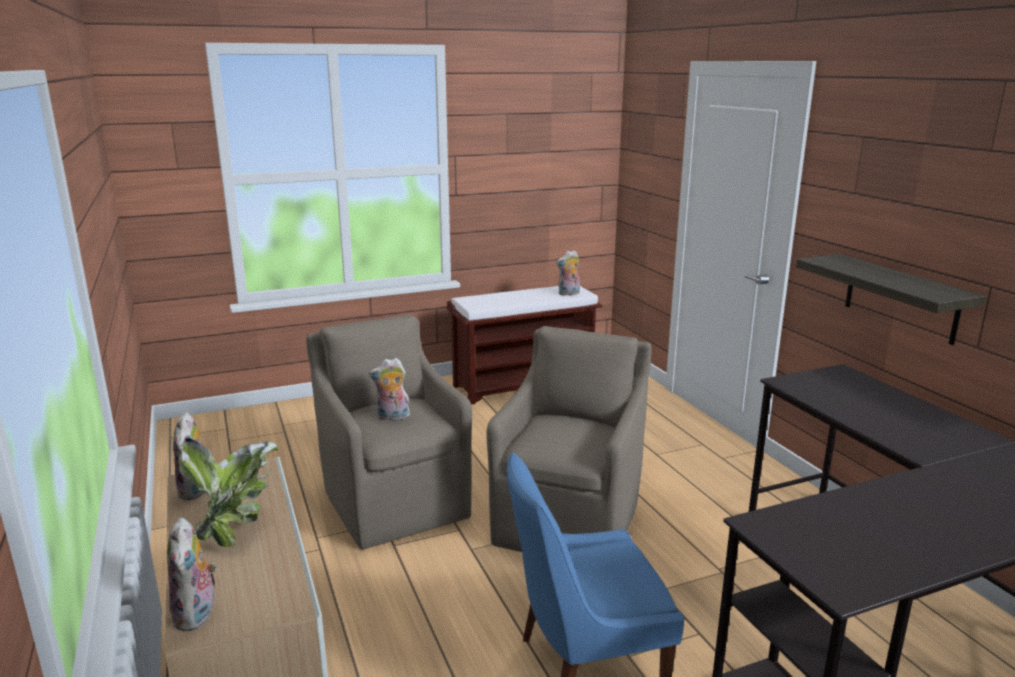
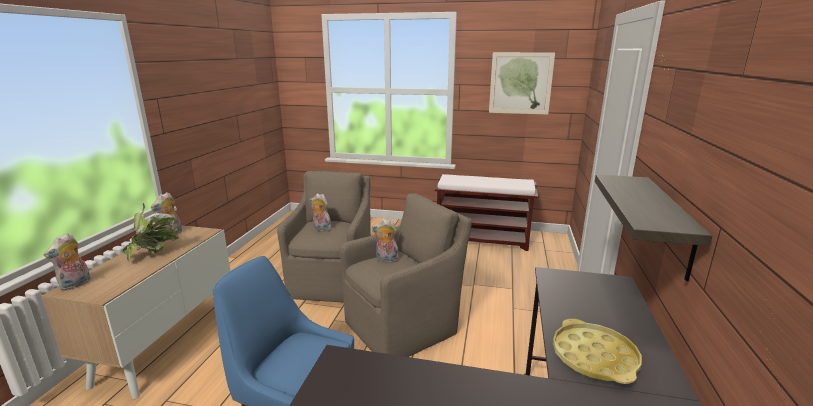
camera: 35 degrees right, 0 degrees up
plush toy [556,250,580,296] -> plush toy moved to [372,219,399,263]
none -> picture [489,52,555,115]
none -> yellow tray [553,319,642,384]

